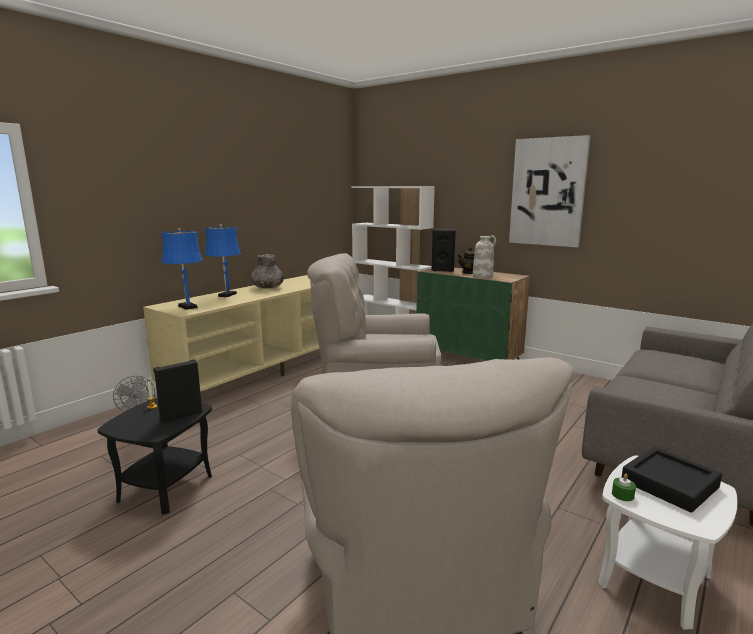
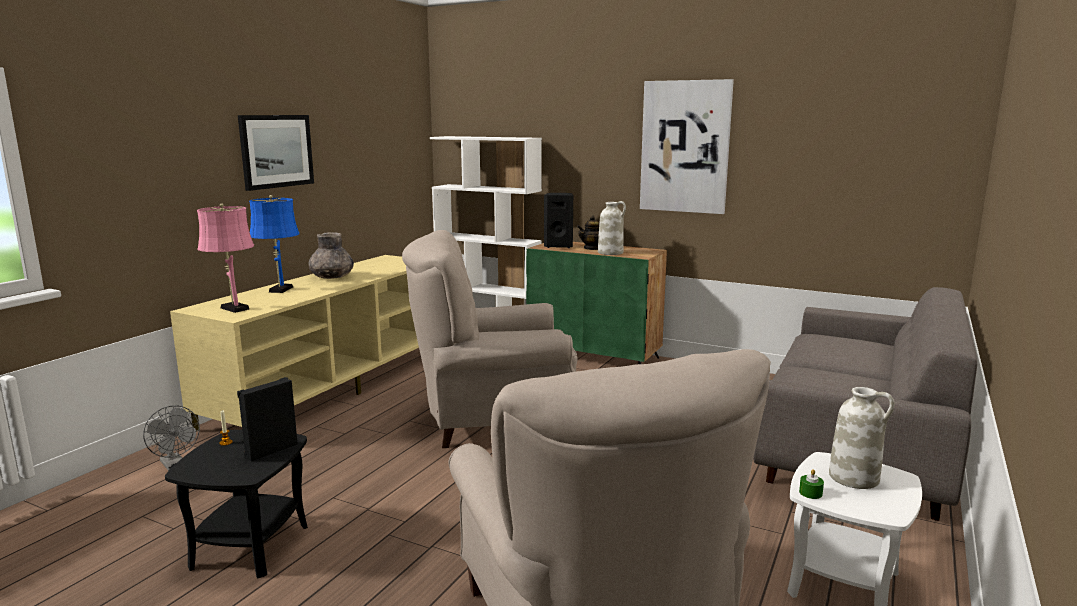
camera: 10 degrees left, 0 degrees up
blue table lamp [161,228,203,310] -> pink table lamp [197,203,254,313]
black tray [621,447,722,513] -> white vase [829,387,894,489]
none -> picture [238,115,314,191]

